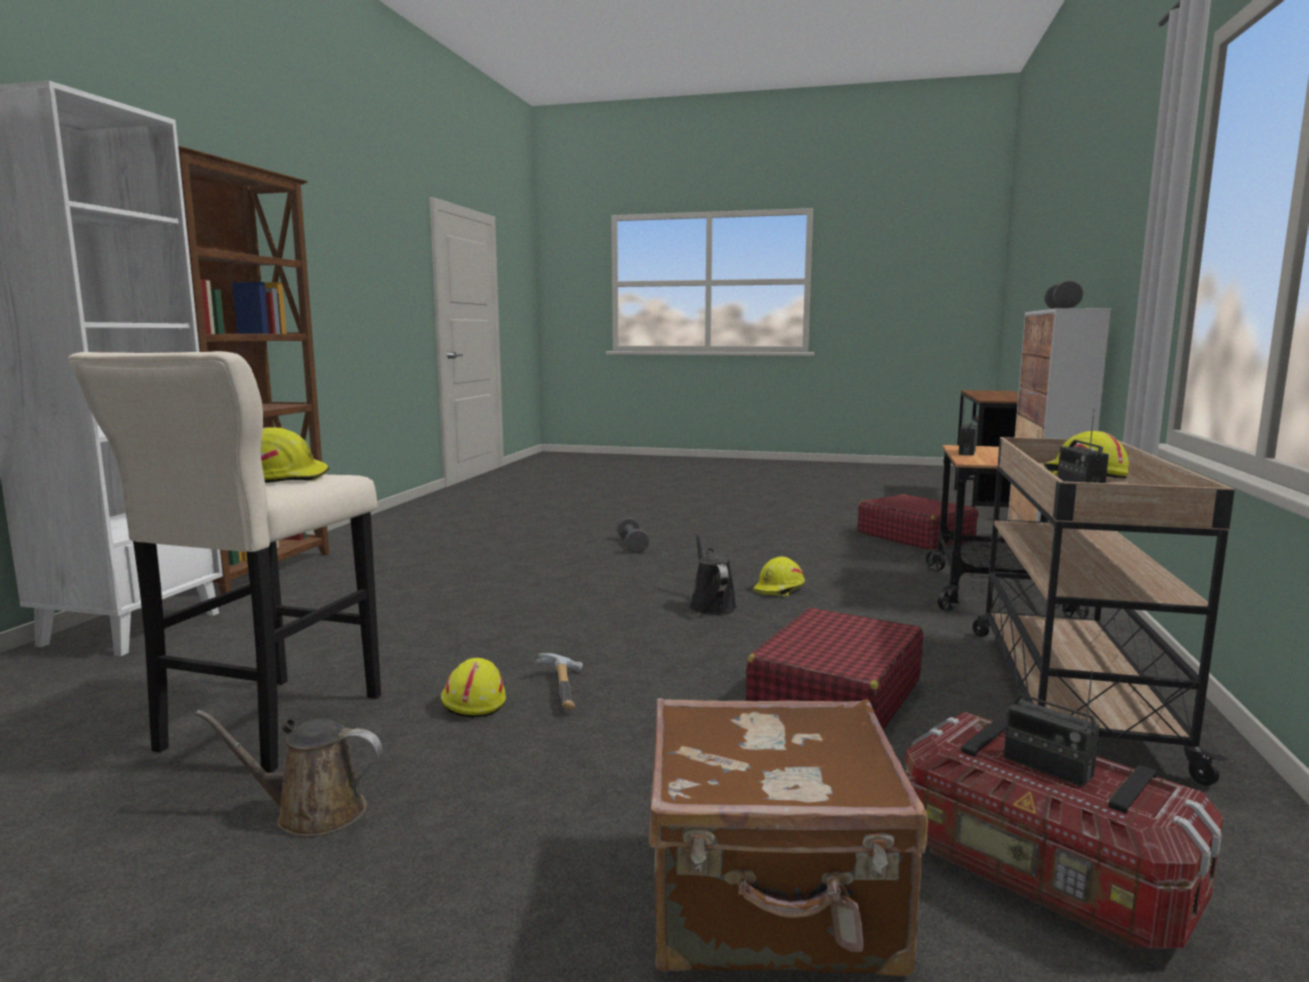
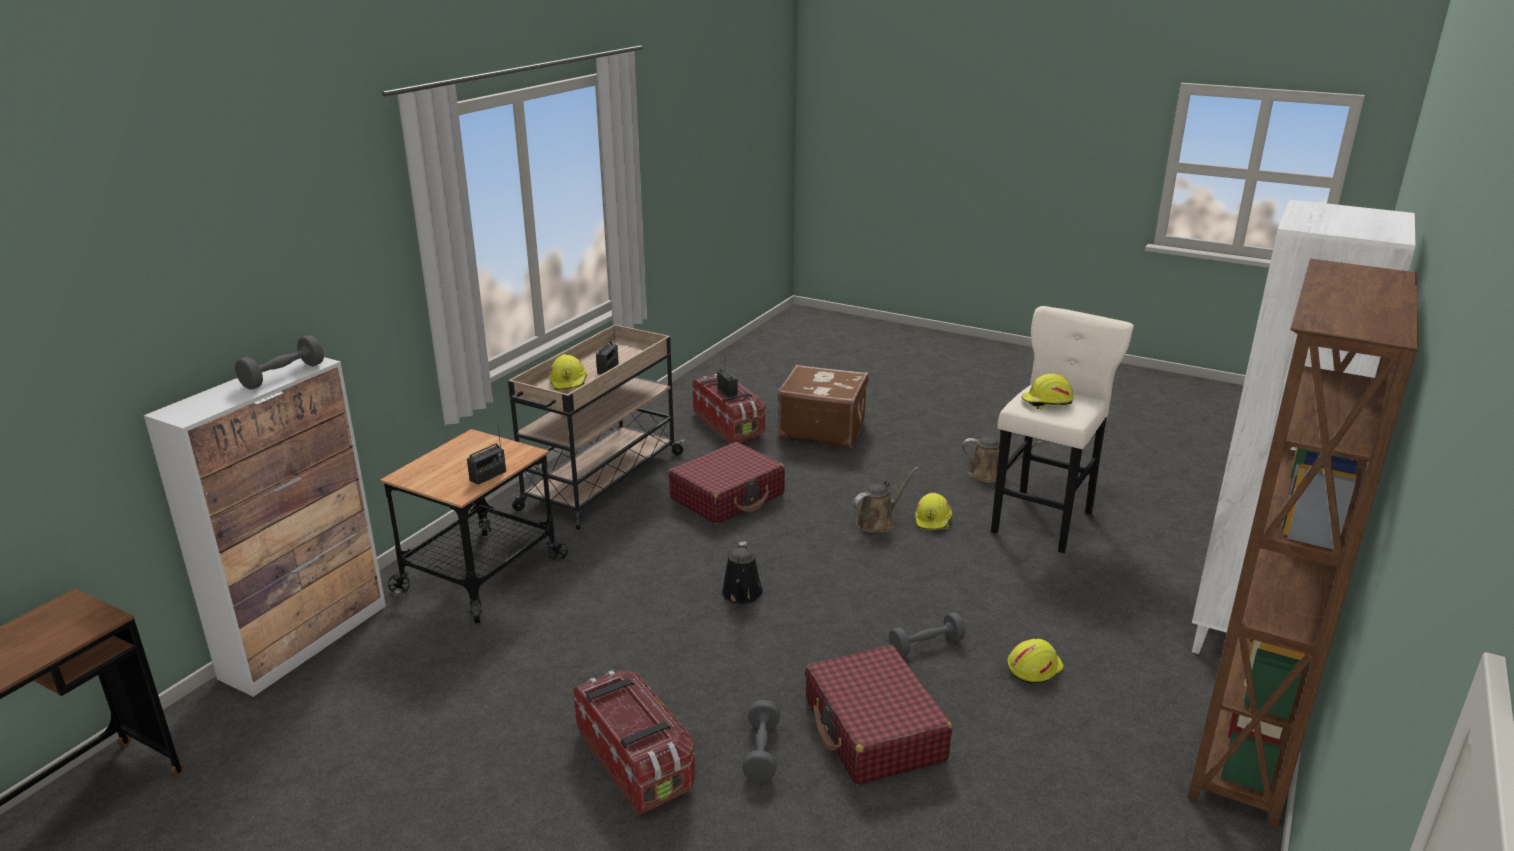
camera: 165 degrees left, 15 degrees up
hammer [535,653,583,710] -> brown watering can [853,467,918,533]
yellow hard hat [753,556,805,597] -> yellow hard hat moved to [1008,639,1064,684]
red suitcase [858,494,979,550] -> red suitcase moved to [805,645,952,785]
none -> storage box [573,670,695,815]
none -> grey dumbbell [889,612,965,657]

